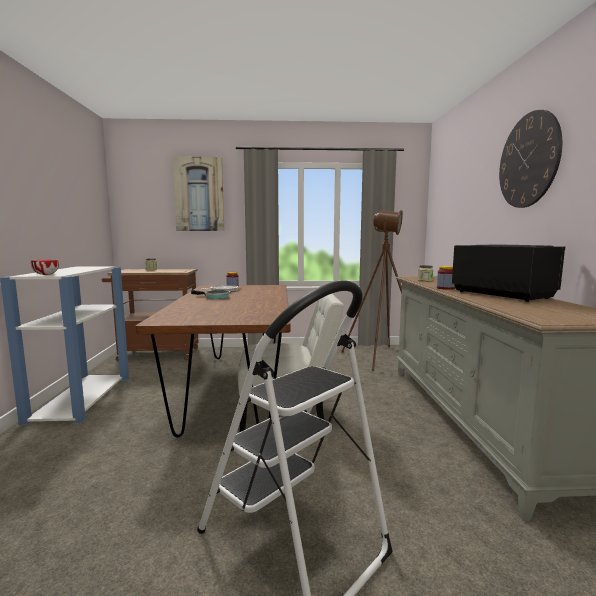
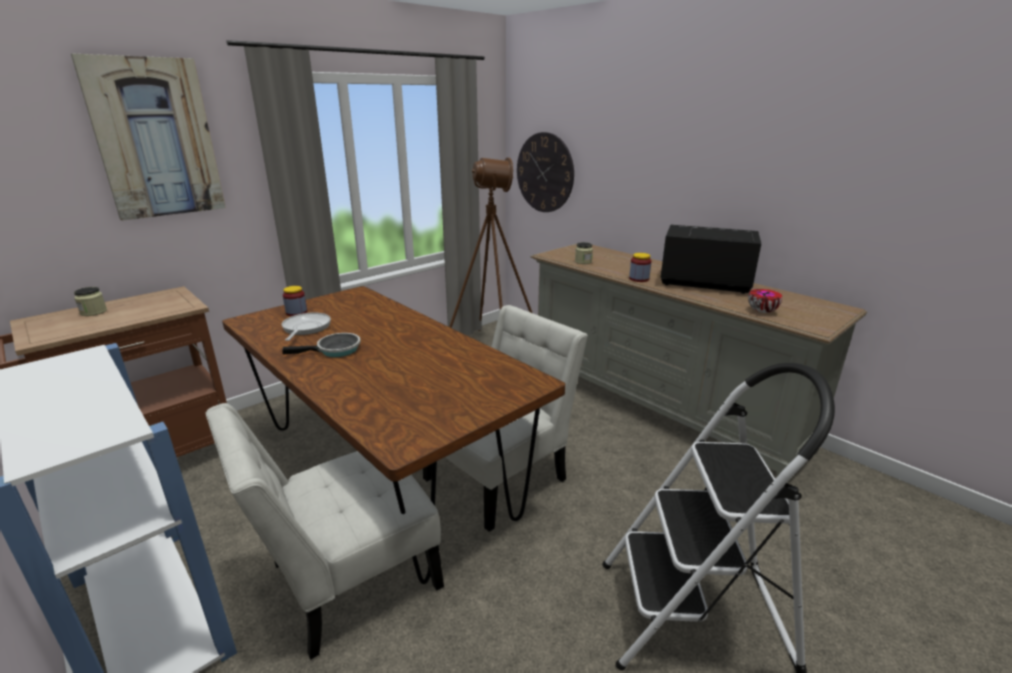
camera: 40 degrees left, 15 degrees up
bowl [31,259,59,275] -> bowl moved to [748,289,782,313]
wall clock [499,110,562,208] -> wall clock moved to [517,132,574,212]
none -> white chair [206,403,444,660]

